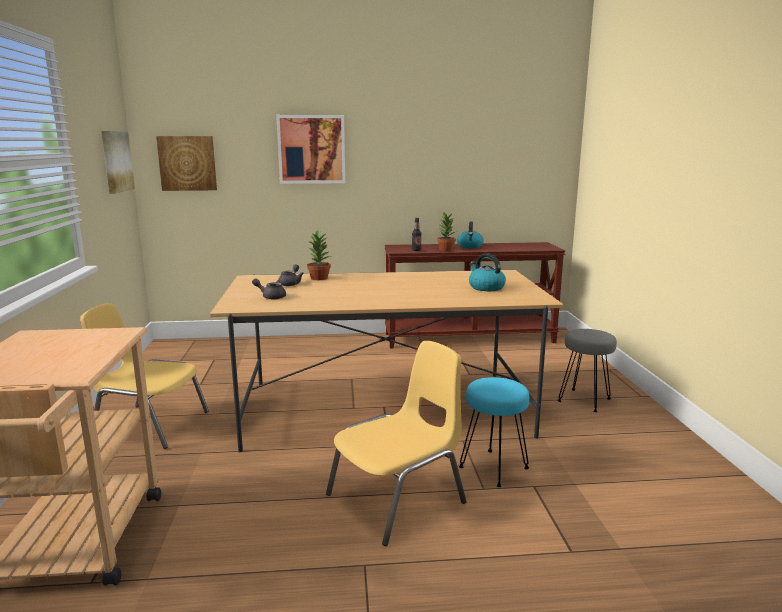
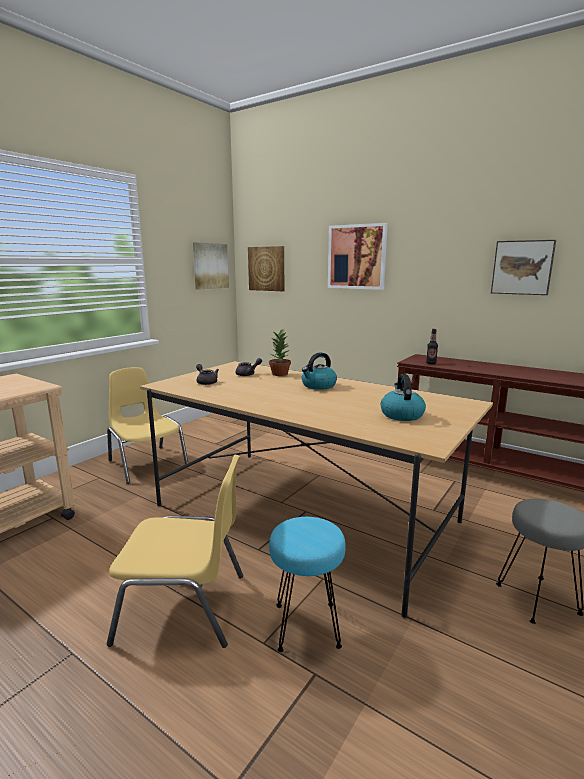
camera: 40 degrees right, 0 degrees up
potted plant [437,211,456,251] -> none
kettle [457,221,484,248] -> kettle moved to [302,352,337,390]
none -> picture [491,240,556,295]

